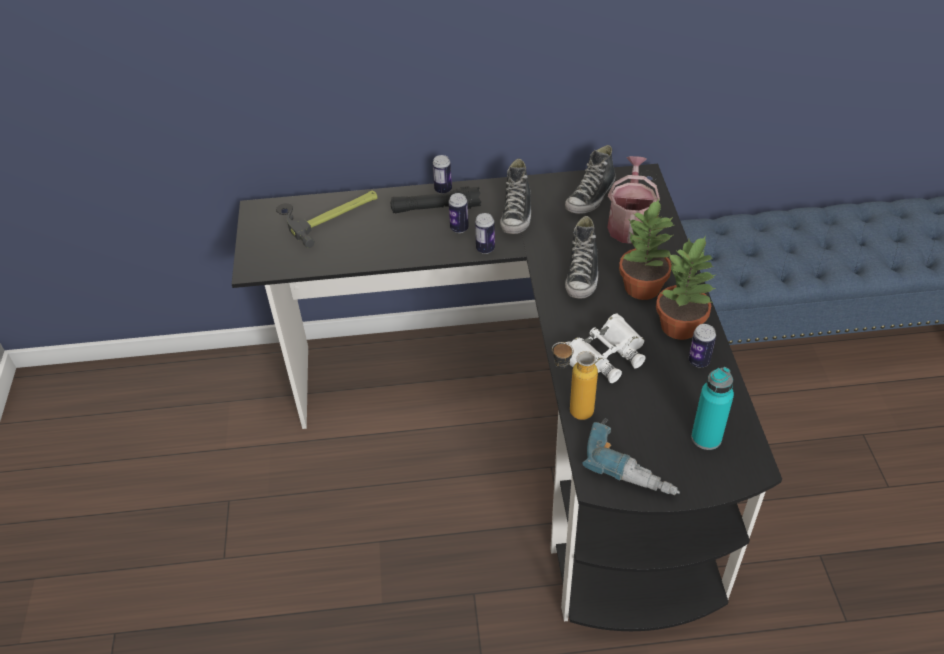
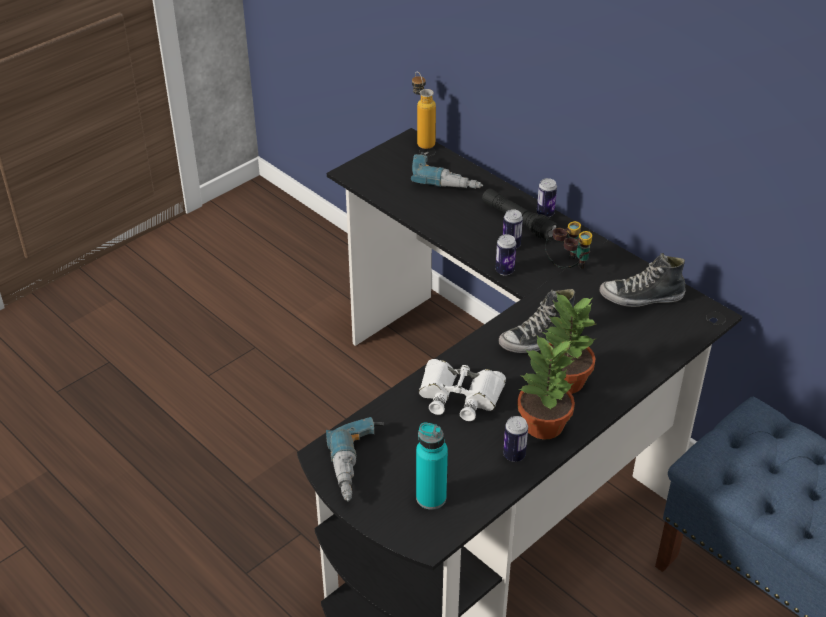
camera: 50 degrees right, 5 degrees down
hammer [287,190,378,248] -> power drill [411,152,483,188]
shoe [500,159,531,234] -> binoculars [545,221,592,269]
bottle [552,342,598,420] -> bottle moved to [412,71,436,149]
watering can [607,156,660,244] -> none

